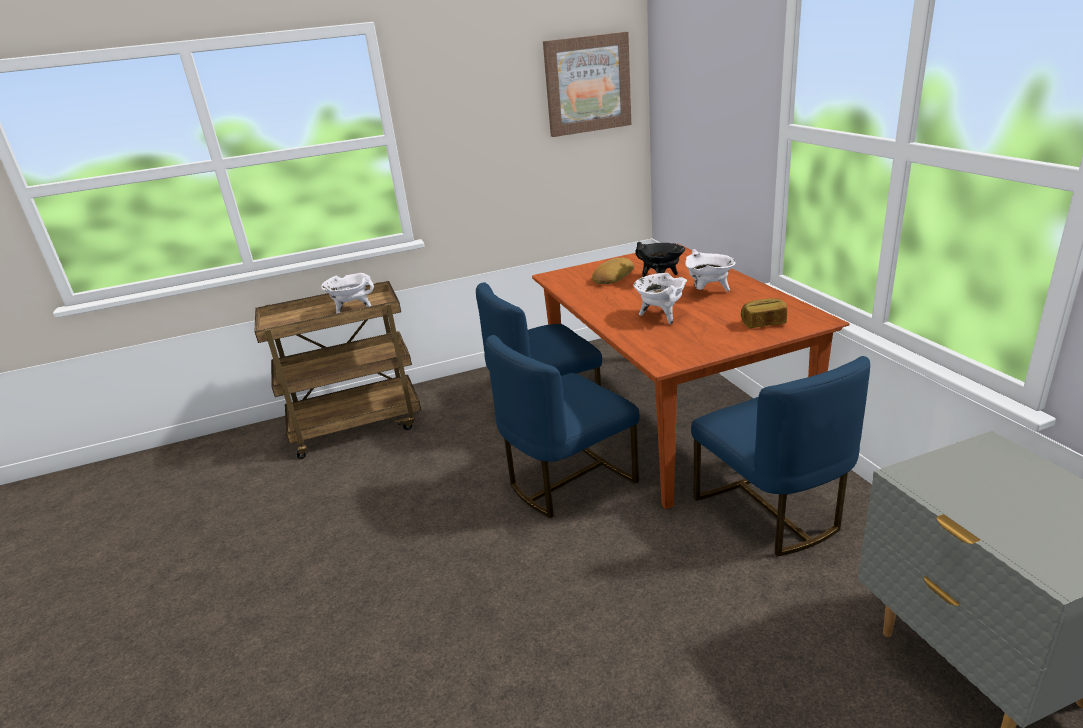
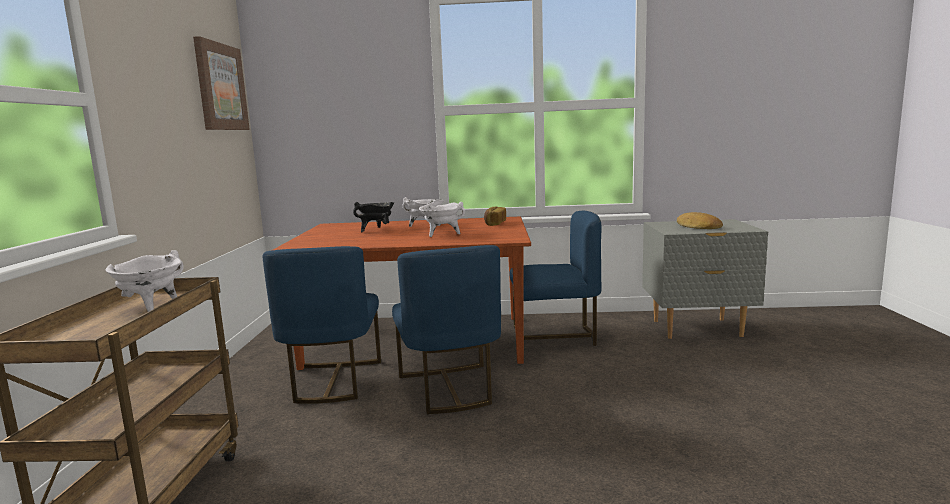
camera: 70 degrees left, 15 degrees down
bread [592,258,634,284] -> bread moved to [677,212,723,229]

